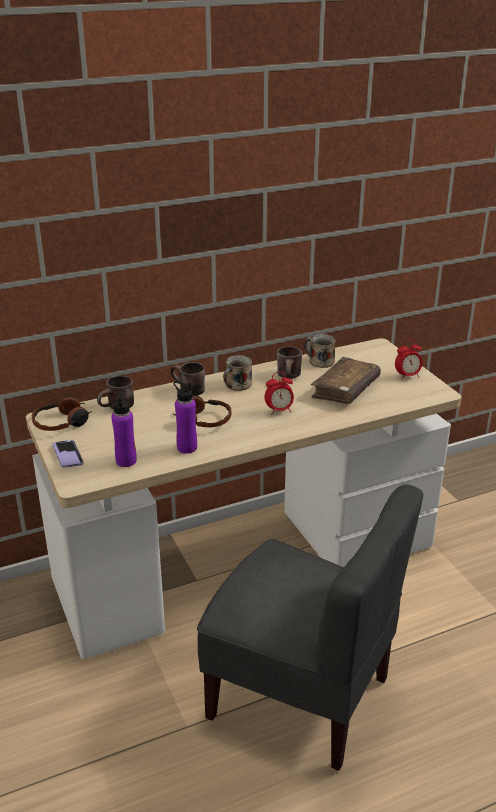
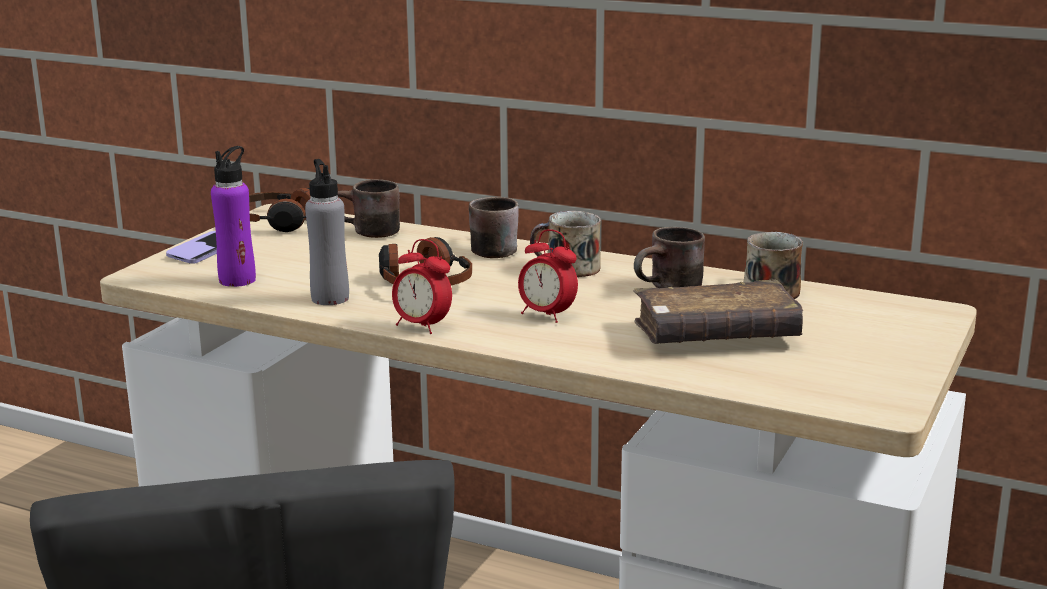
camera: 50 degrees right, 10 degrees down
purple bottle [174,381,197,453] -> grey bottle [305,159,349,305]
alarm clock [395,339,423,380] -> alarm clock moved to [392,239,452,334]

